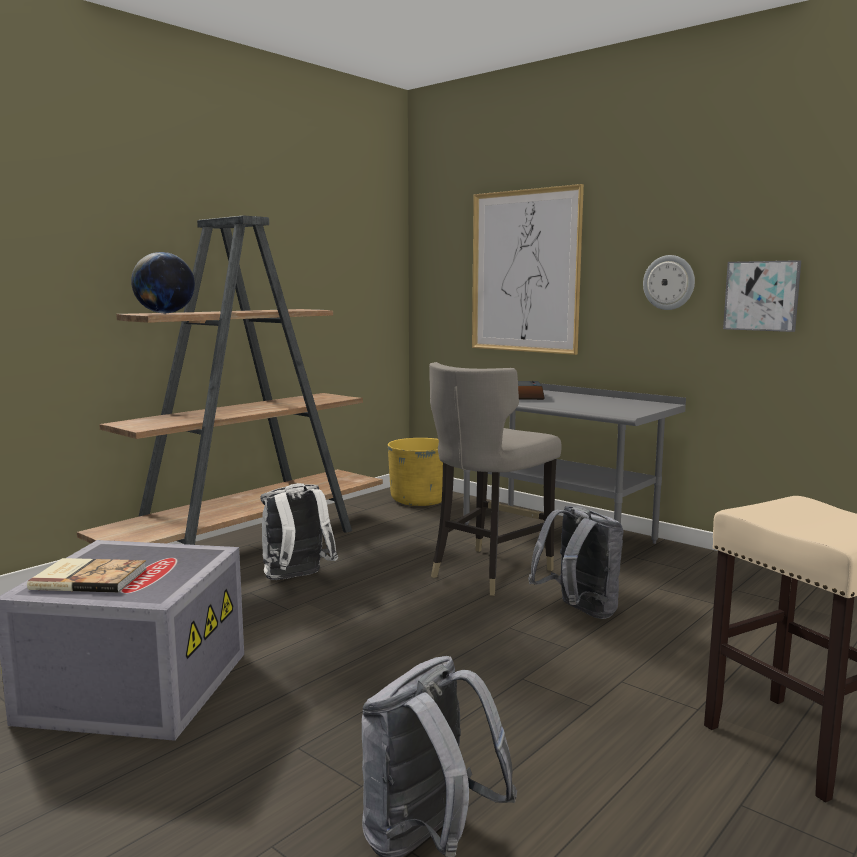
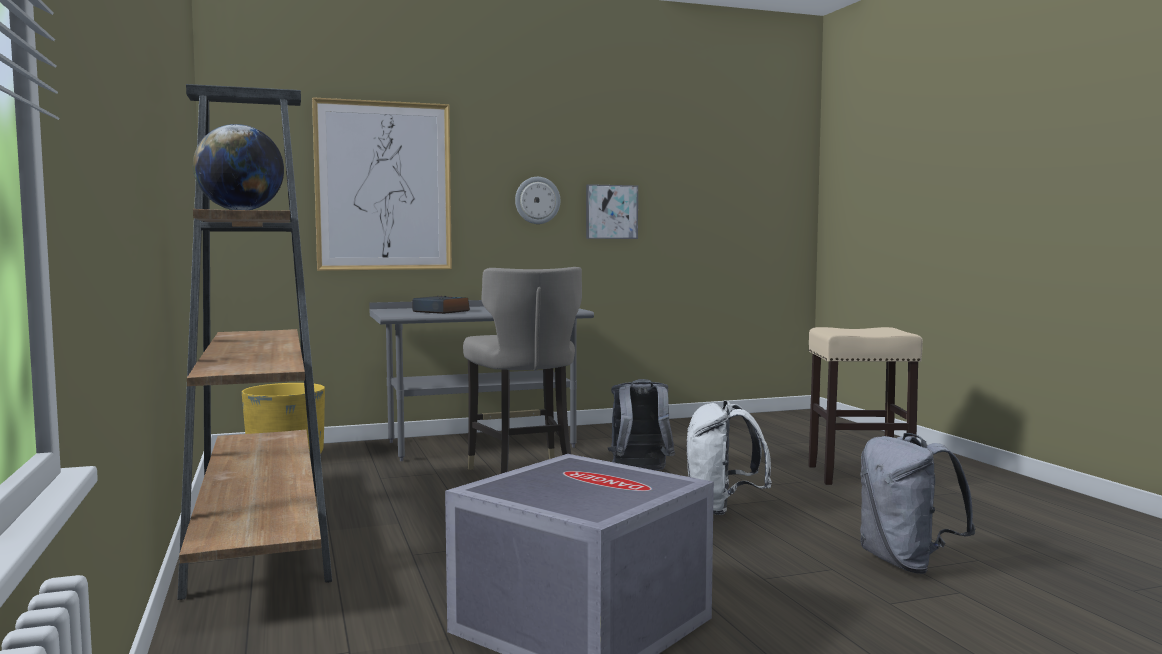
camera: 60 degrees left, 5 degrees down
book [27,558,147,593] -> none
white backpack [260,483,338,580] -> white backpack moved to [687,400,772,515]

